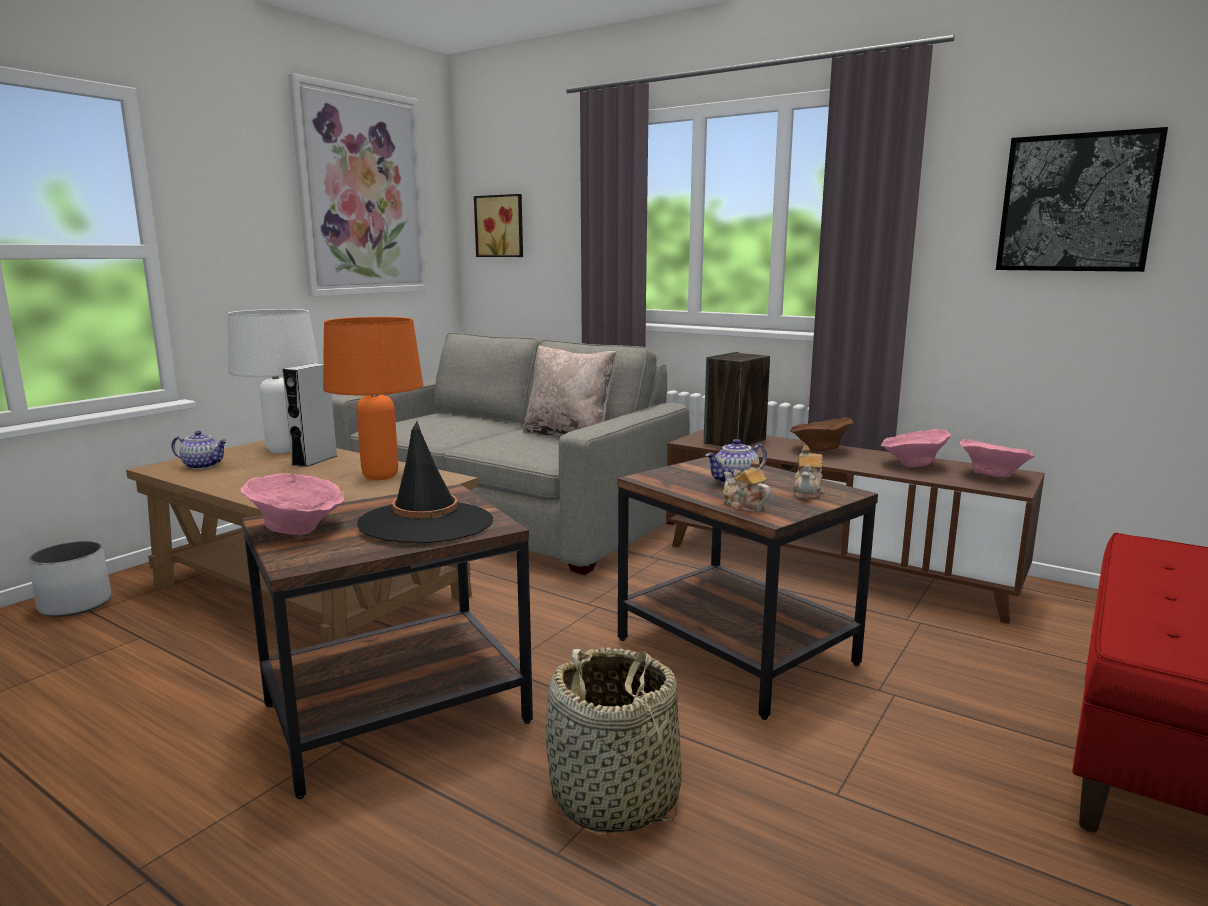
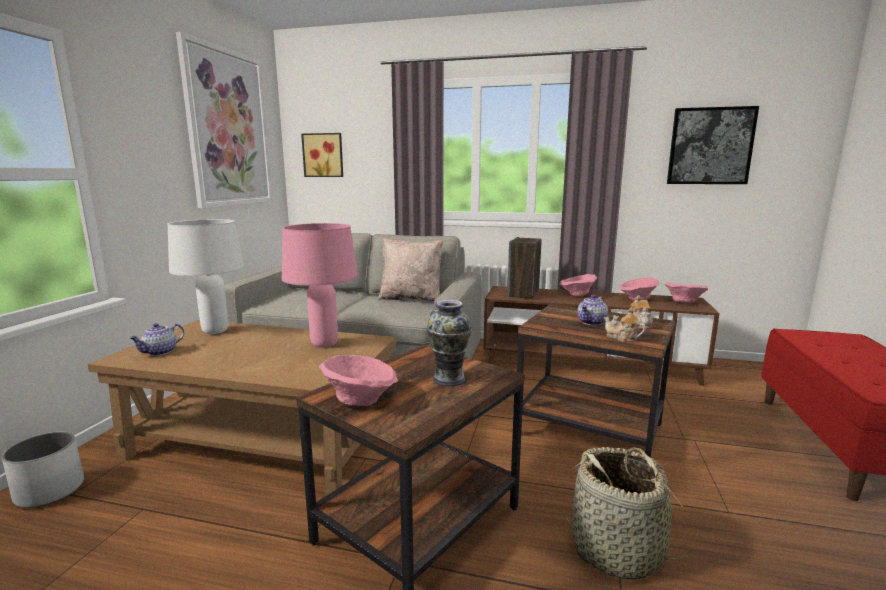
camera: 20 degrees left, 0 degrees up
teapot [171,431,228,469] -> teapot turned 135 degrees clockwise [129,323,184,356]
grey speaker [282,363,337,467] -> none
orange table lamp [323,317,423,480] -> pink table lamp [282,223,358,348]
black hat [357,421,493,543] -> vase [427,300,472,386]
brown bowl [790,418,854,452] -> pink bowl [559,274,597,296]

